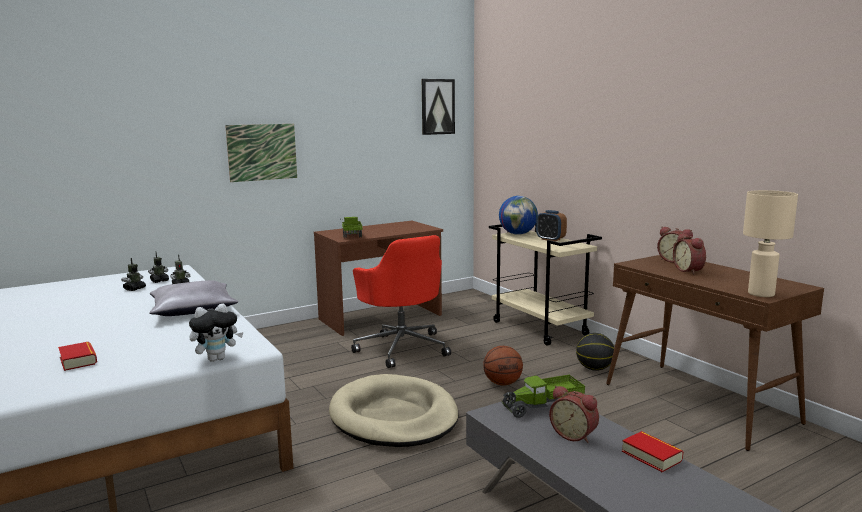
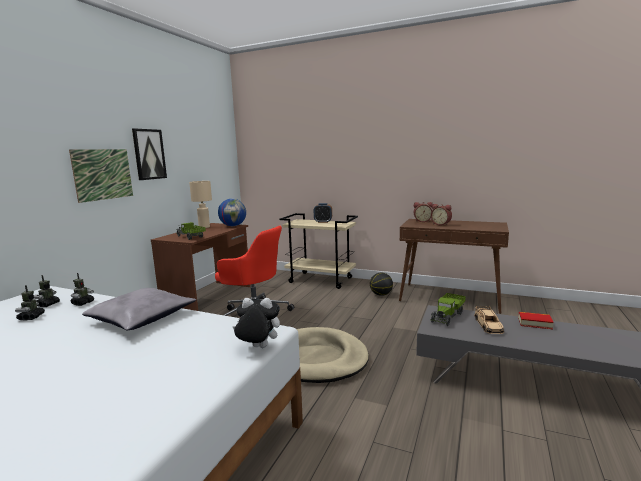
camera: 35 degrees left, 0 degrees up
book [58,342,97,371] -> none
plush toy [189,304,243,362] -> plush toy turned 105 degrees counterclockwise [232,298,280,348]
picture [422,79,455,135] -> picture moved to [132,128,167,180]
basketball [483,346,523,385] -> none
globe [499,196,538,235] -> globe moved to [218,199,246,226]
alarm clock [549,386,599,443] -> beige toy car [474,305,504,334]
beige table lamp [743,190,798,297] -> beige table lamp moved to [189,181,212,228]

